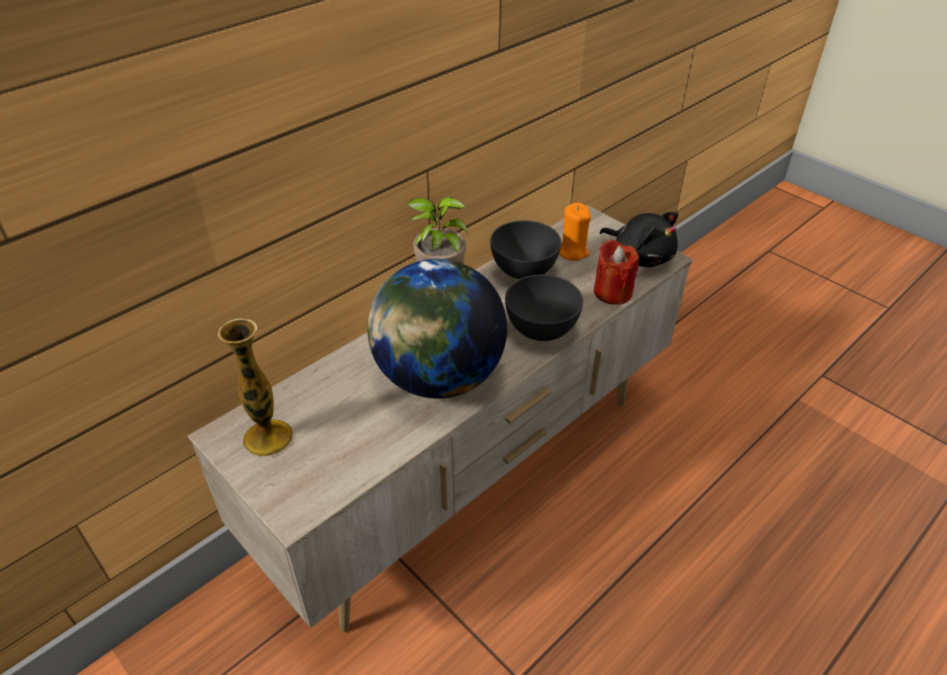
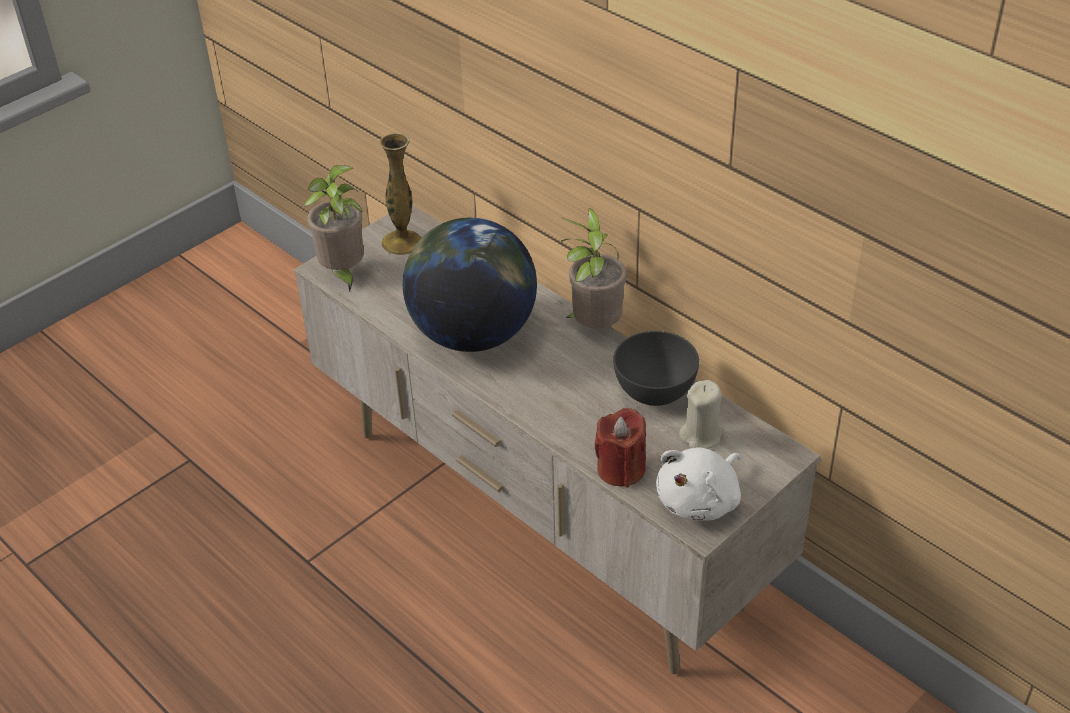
camera: 90 degrees right, 0 degrees up
grey bowl [505,275,583,341] -> none
orange candle [559,203,591,261] -> beige candle [679,380,722,449]
black plush toy [600,212,678,267] -> white plush toy [656,447,741,521]
none -> potted plant [303,165,364,293]

